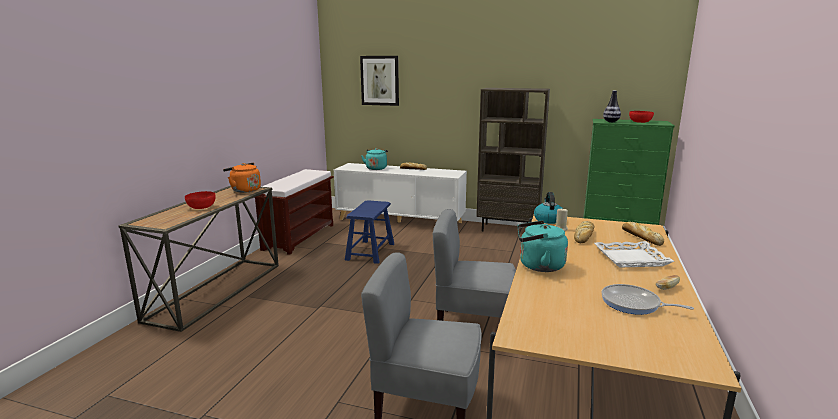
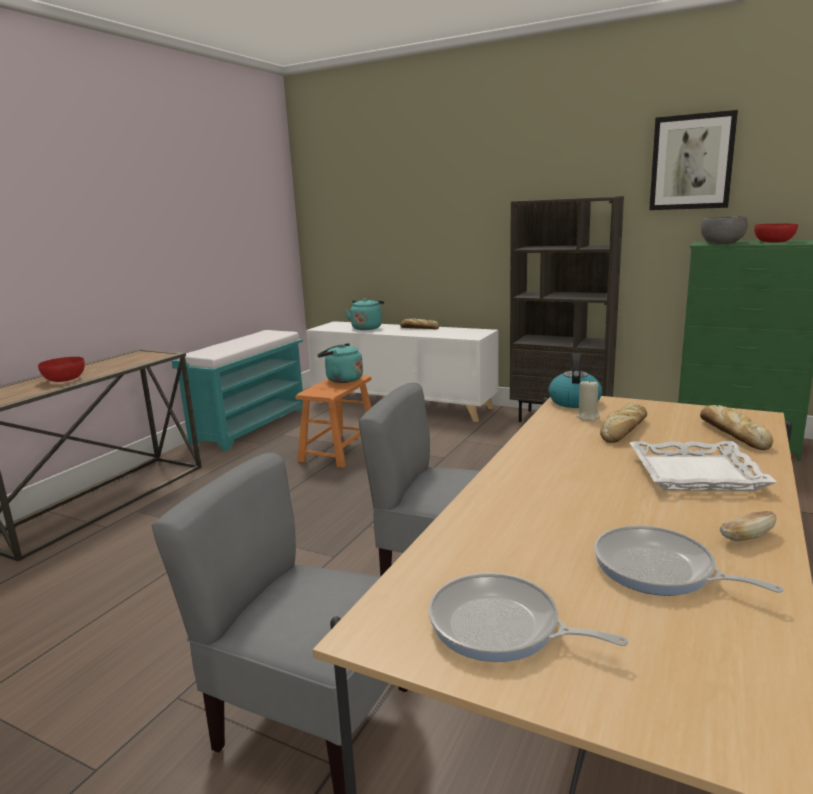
camera: 10 degrees right, 0 degrees up
orange kettle [223,163,261,193] -> none
brown bench [254,169,334,255] -> turquoise bench [172,330,303,451]
blue stool [345,200,394,264] -> orange stool [295,375,372,468]
picture [360,56,399,106] -> picture moved to [649,110,738,210]
turquoise kettle [518,220,568,272] -> turquoise kettle moved to [317,343,363,383]
vase [603,91,621,122] -> grey bowl [700,216,748,244]
none -> frying pan [429,573,628,662]

